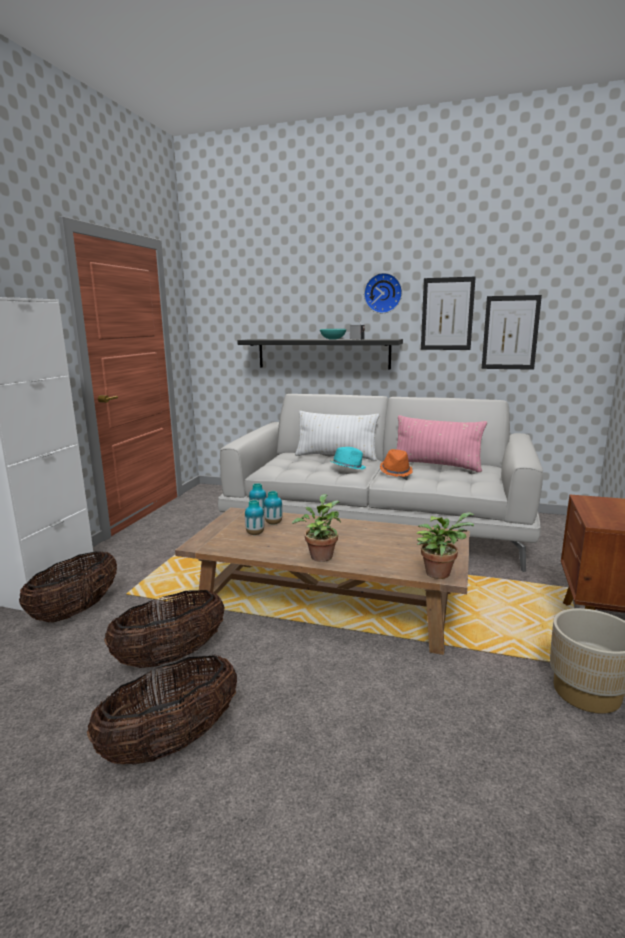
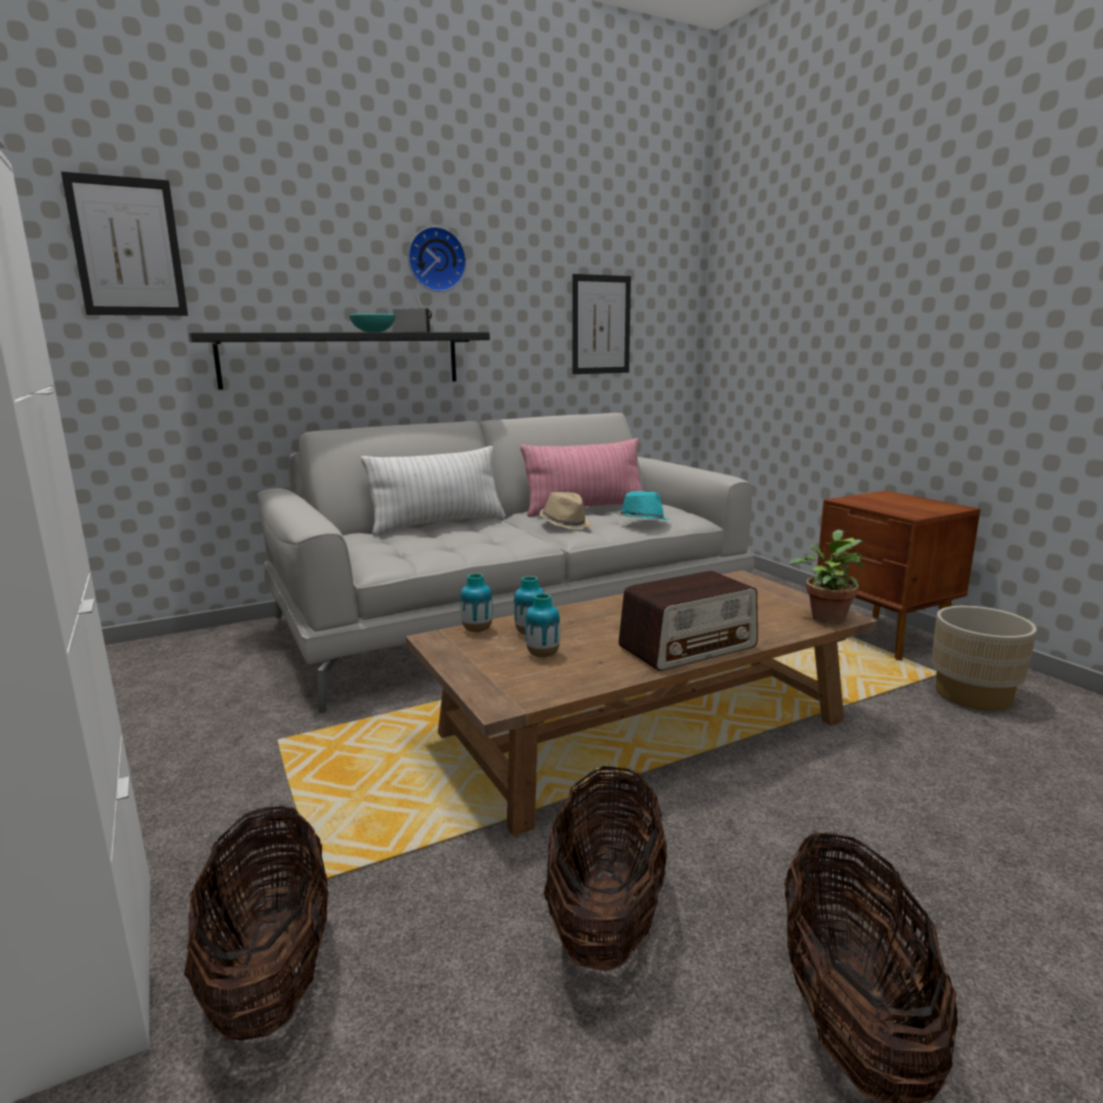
camera: 45 degrees left, 0 degrees up
potted plant [292,494,341,562] -> radio [618,571,758,671]
turquoise hat [330,447,366,470] -> turquoise hat moved to [618,491,670,520]
orange hat [380,449,413,477] -> beige hat [540,492,591,529]
picture [421,277,476,350] -> picture moved to [61,172,188,316]

